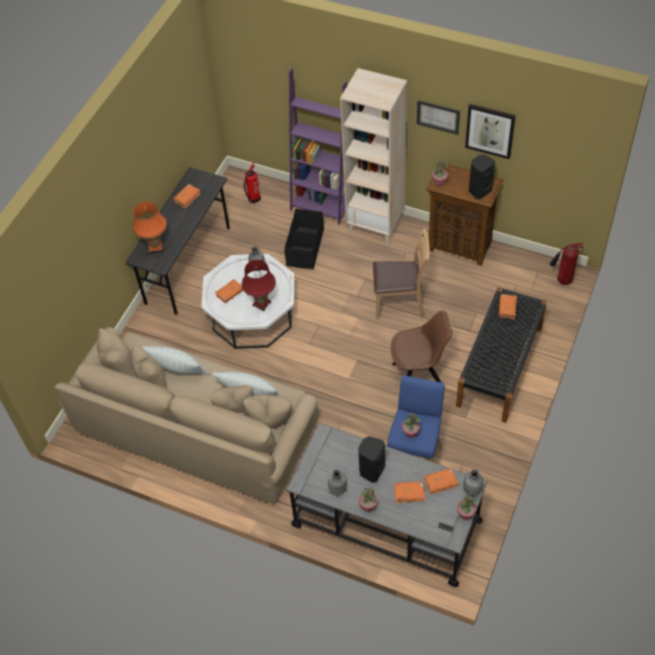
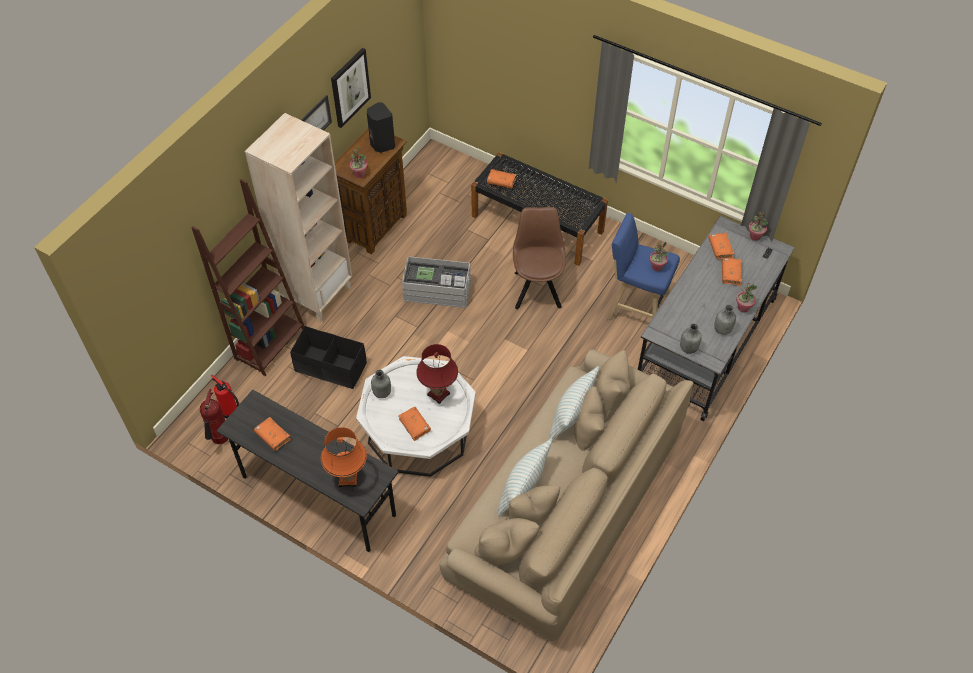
camera: 85 degrees left, 0 degrees up
purple bookcase [289,67,346,225] -> brown bookcase [191,179,304,376]
black speaker [358,436,385,483] -> none
brown chair [373,229,430,319] -> grey storage box [402,256,471,308]
grey bottle [463,469,483,496] -> grey bottle moved to [680,324,702,354]
fire extinguisher [550,243,584,285] -> fire extinguisher moved to [200,389,228,444]

